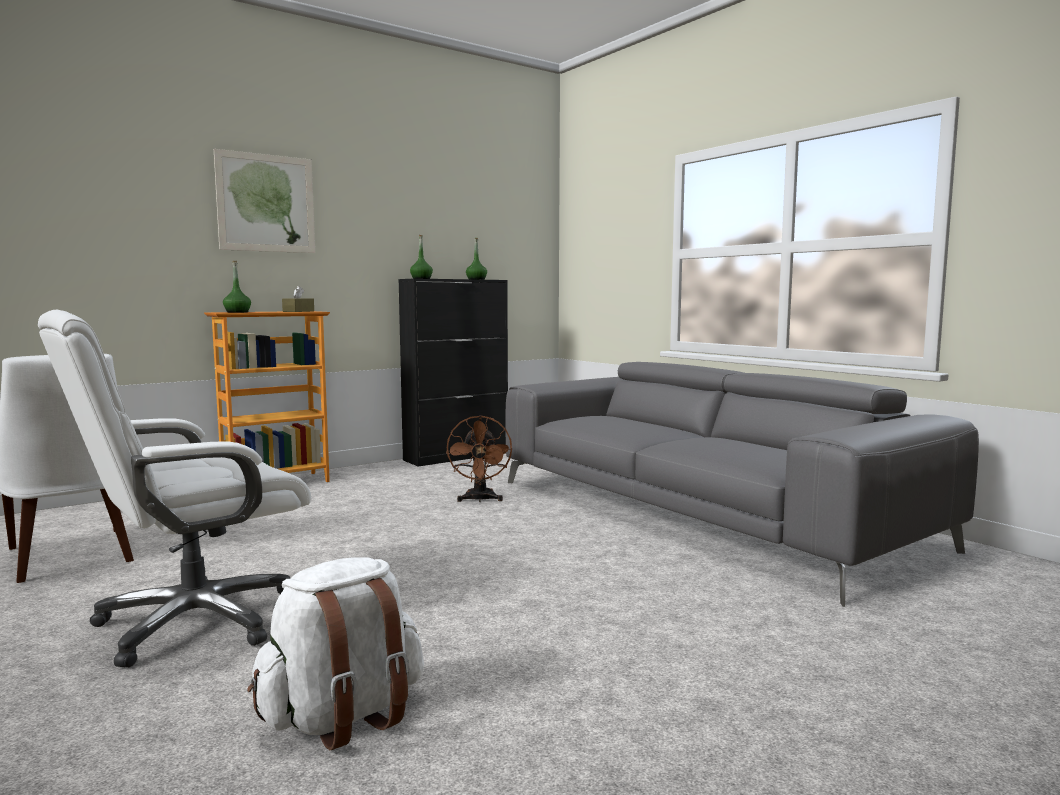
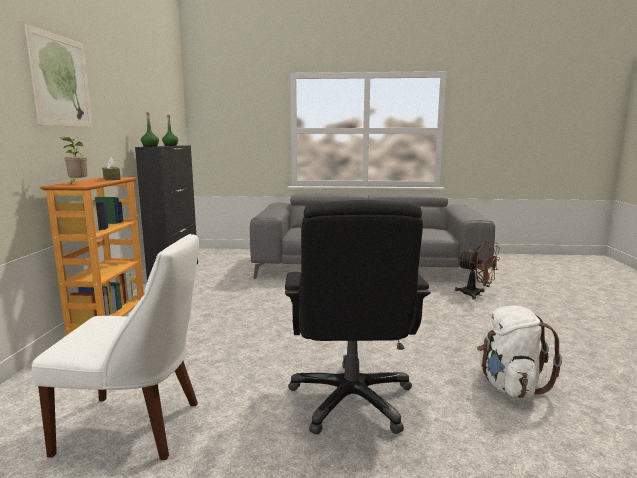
camera: 50 degrees left, 5 degrees up
white office chair [38,310,311,667] -> black office chair [285,200,431,434]
green bottle [223,261,251,312] -> potted plant [60,137,88,185]
brown fan [446,415,512,502] -> brown fan moved to [455,240,500,300]

